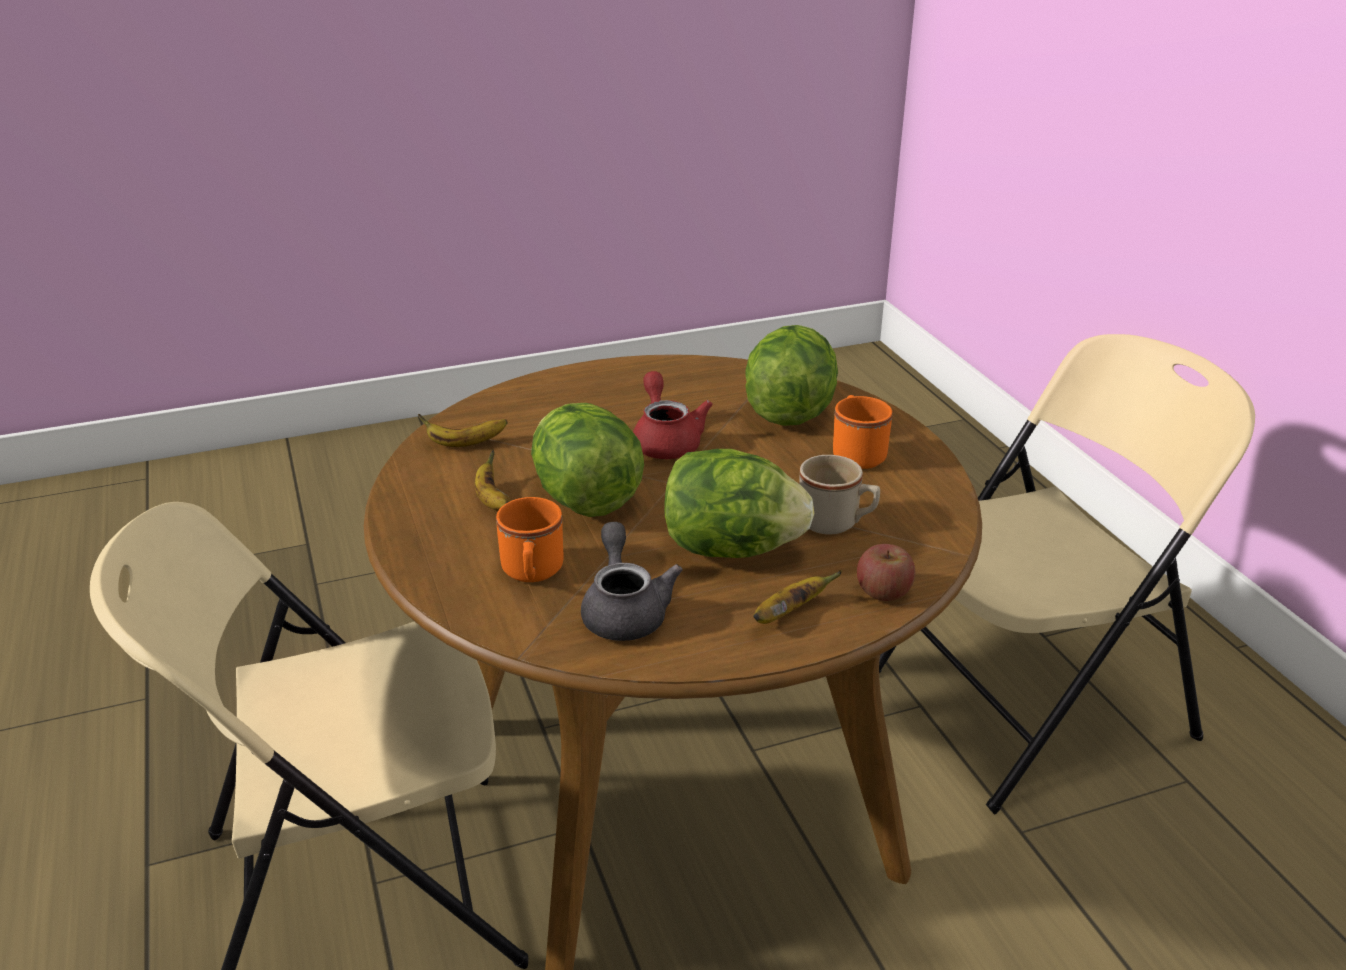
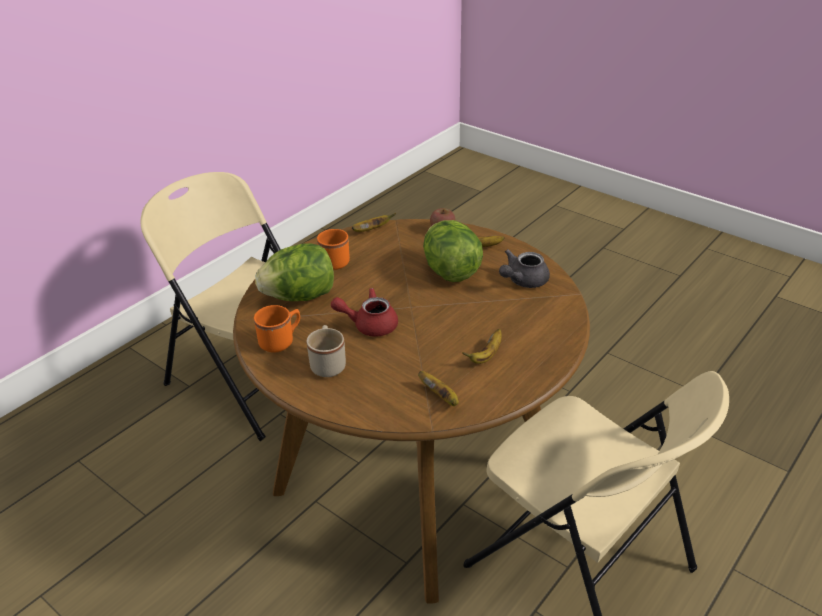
camera: 120 degrees left, 5 degrees up
orange mug [496,497,563,582] -> orange mug moved to [254,305,300,353]
lettuce [531,403,644,517] -> none
red teapot [633,371,713,459] -> red teapot turned 45 degrees clockwise [331,288,398,337]
beige mug [799,455,880,534] -> beige mug moved to [307,325,346,377]
none -> banana [352,213,396,232]

